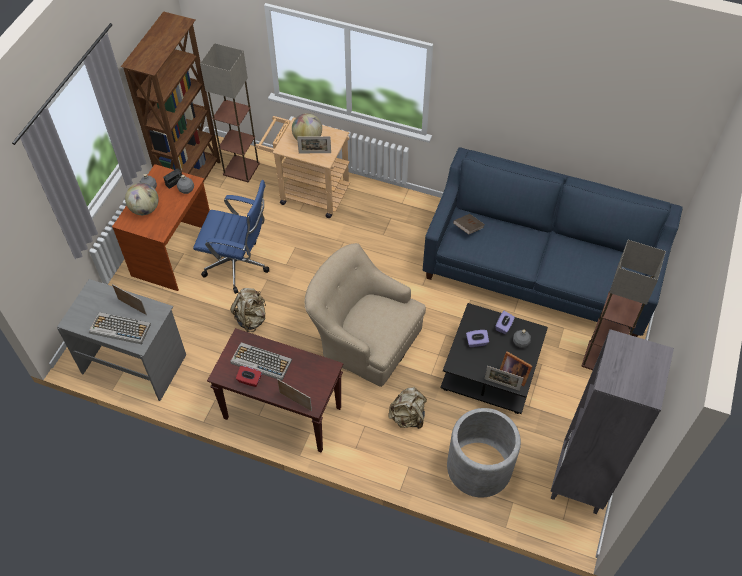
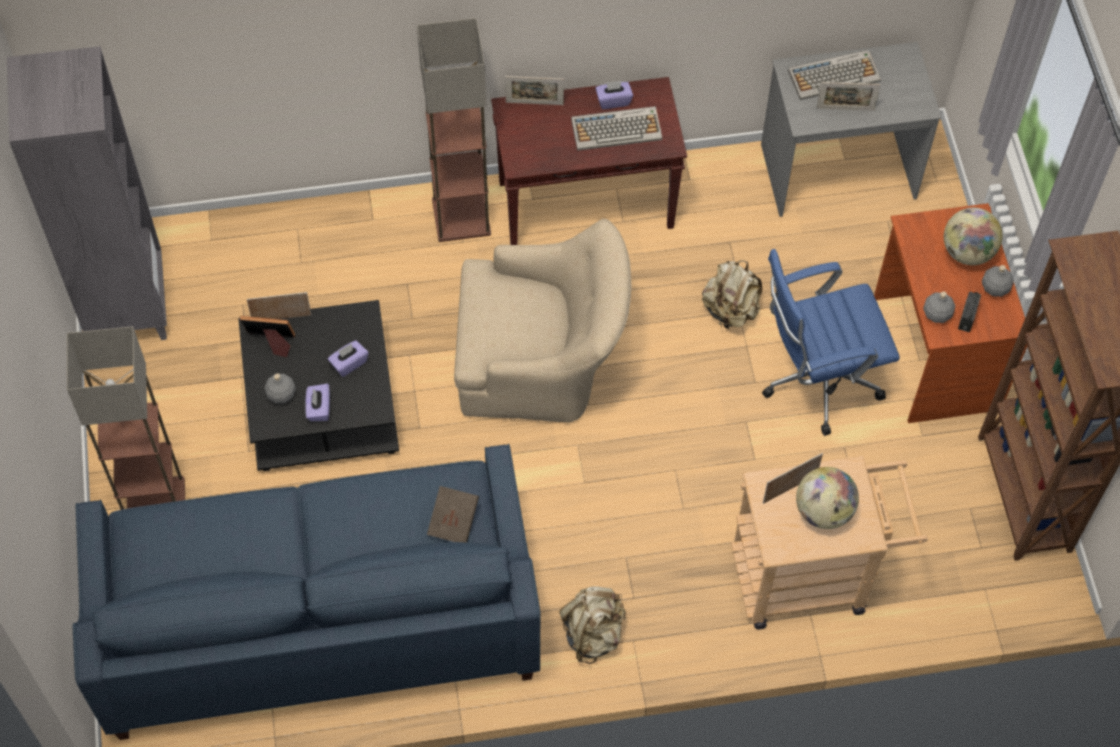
camera: 150 degrees right, 5 degrees up
floor lamp [200,43,260,182] -> floor lamp moved to [417,18,491,242]
red tissue box [236,366,262,387] -> purple tissue box [595,81,633,109]
beige backpack [388,387,427,429] -> beige backpack moved to [559,586,626,664]
grey planter [447,408,521,498] -> none

